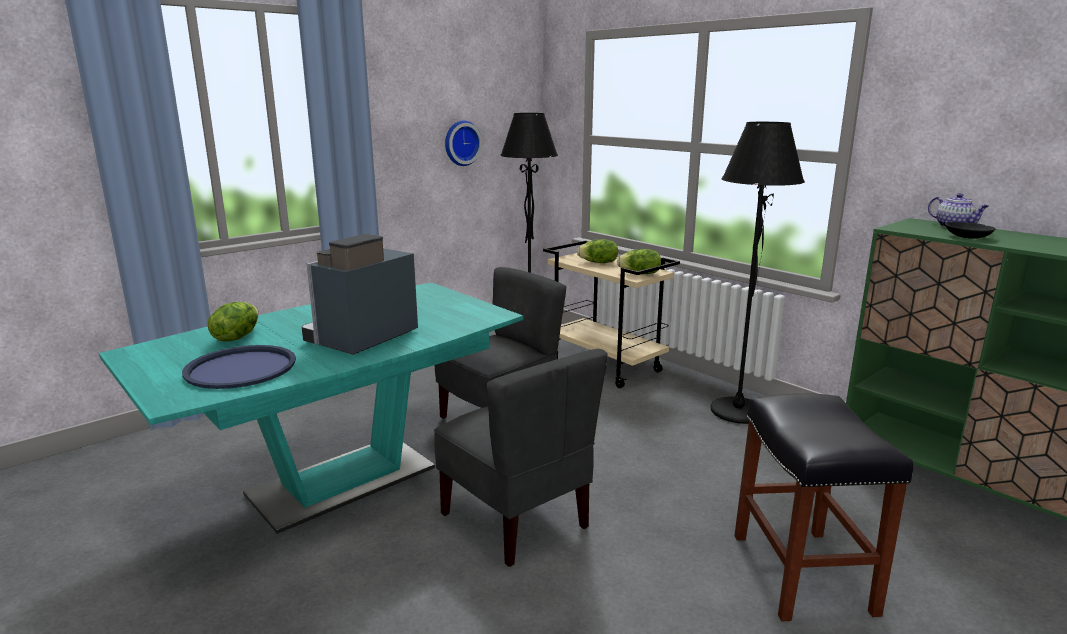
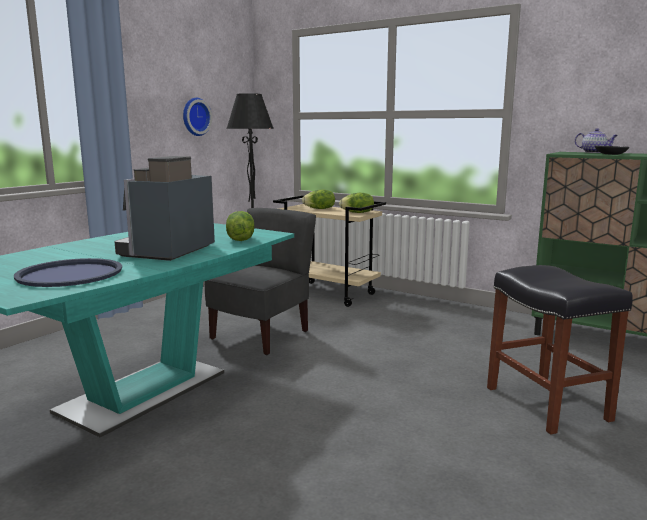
camera: 15 degrees left, 5 degrees down
lettuce [208,302,258,342] -> lettuce moved to [226,211,255,241]
grey chair [434,349,608,567] -> none
black floor lamp [710,122,805,424] -> none

